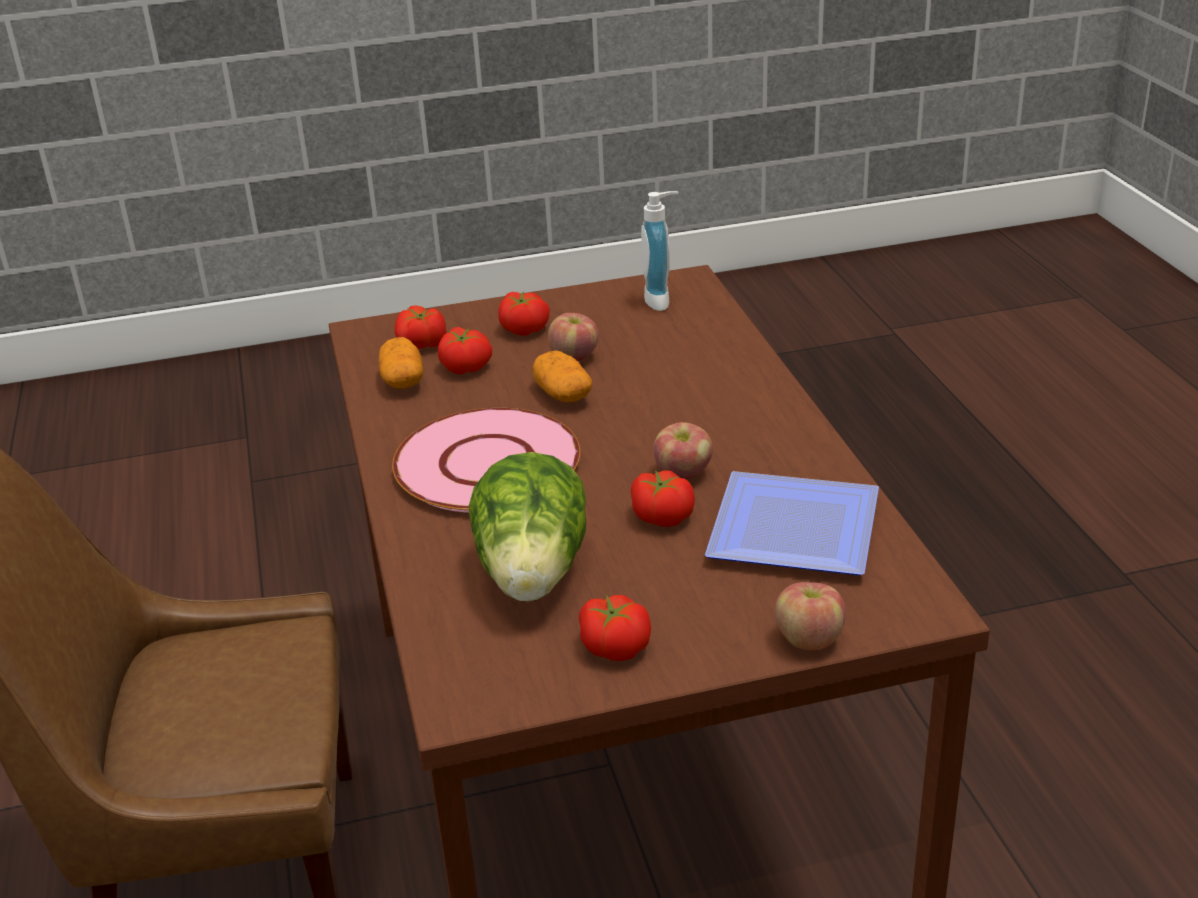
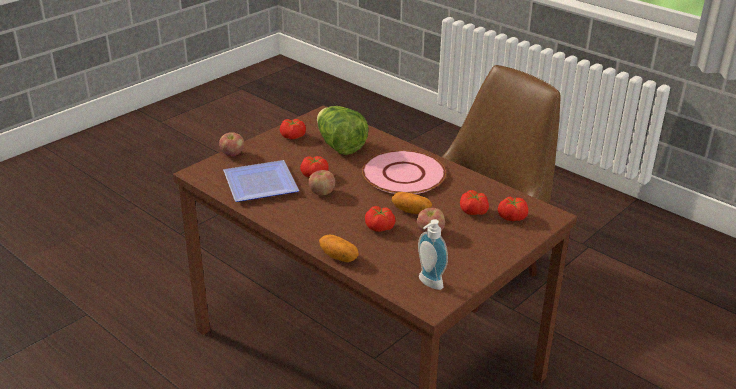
camera: 145 degrees right, 0 degrees up
potato [379,337,423,389] -> potato moved to [319,235,359,262]
tomato [498,291,550,336] -> tomato moved to [365,206,396,232]

